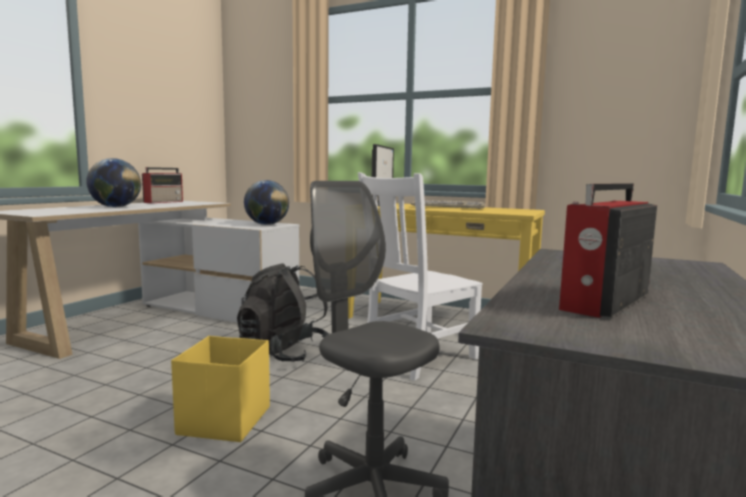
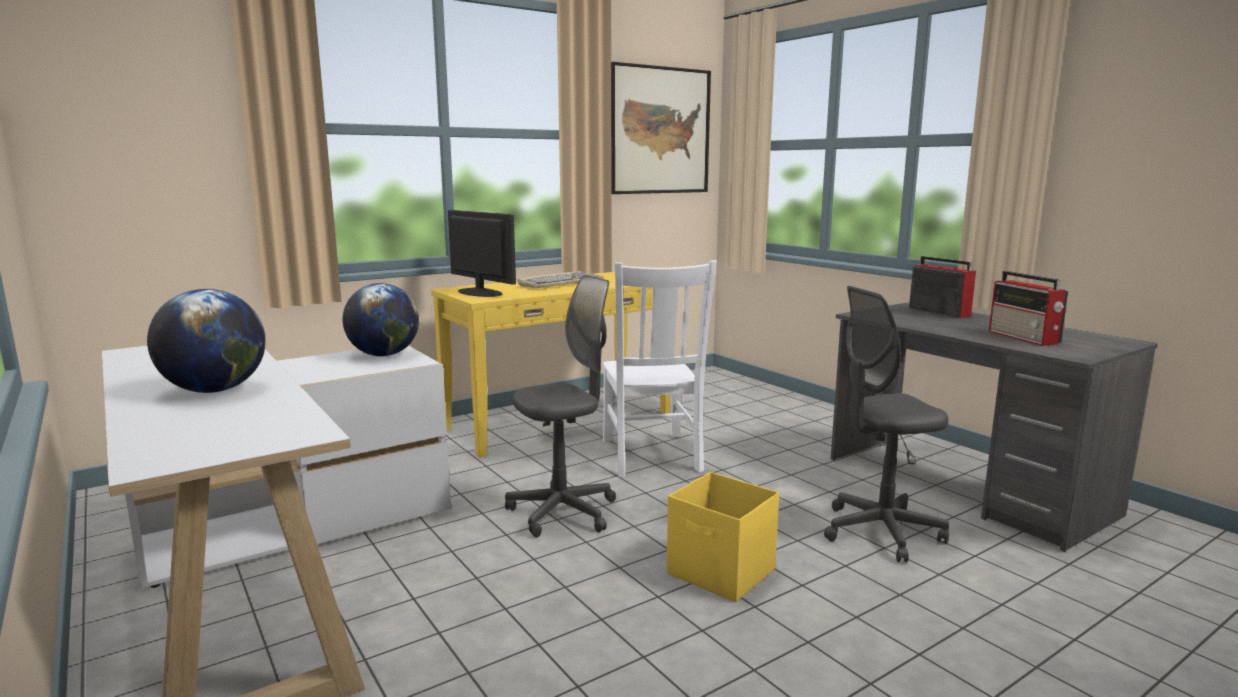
camera: 60 degrees left, 5 degrees up
radio [142,167,183,203] -> radio moved to [909,256,976,318]
black backpack [237,263,329,362] -> grey office chair [505,275,616,537]
none -> picture [611,62,711,194]

